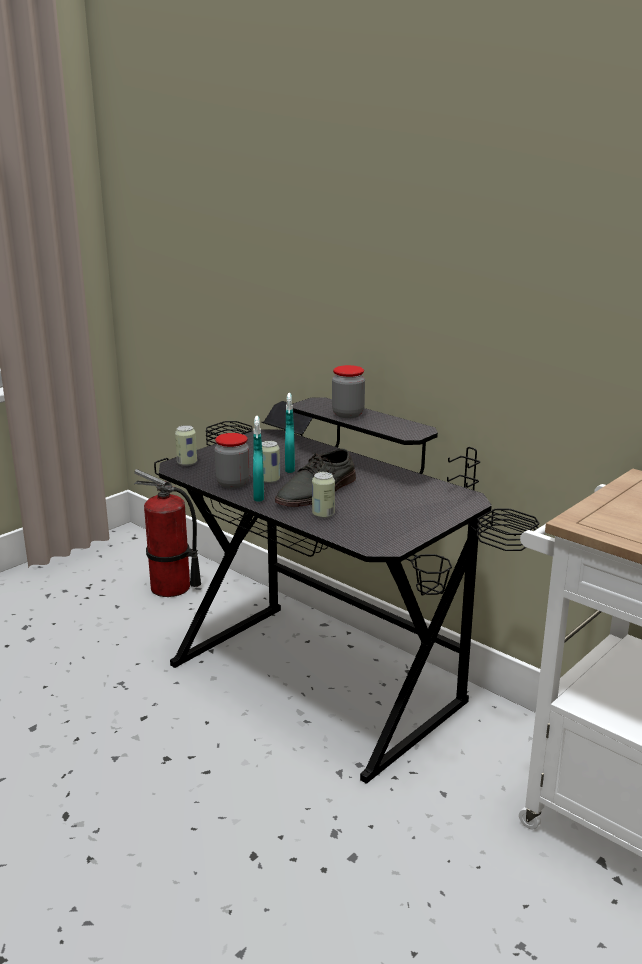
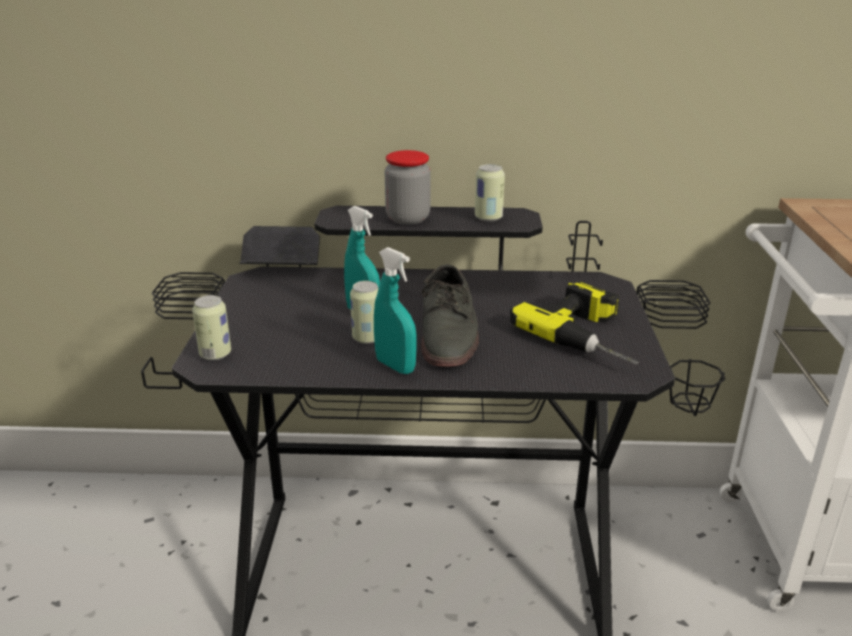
camera: 40 degrees left, 5 degrees up
fire extinguisher [134,469,201,597] -> none
jar [214,433,250,489] -> none
can [312,472,335,518] -> can moved to [475,164,505,222]
none -> power drill [510,281,639,365]

